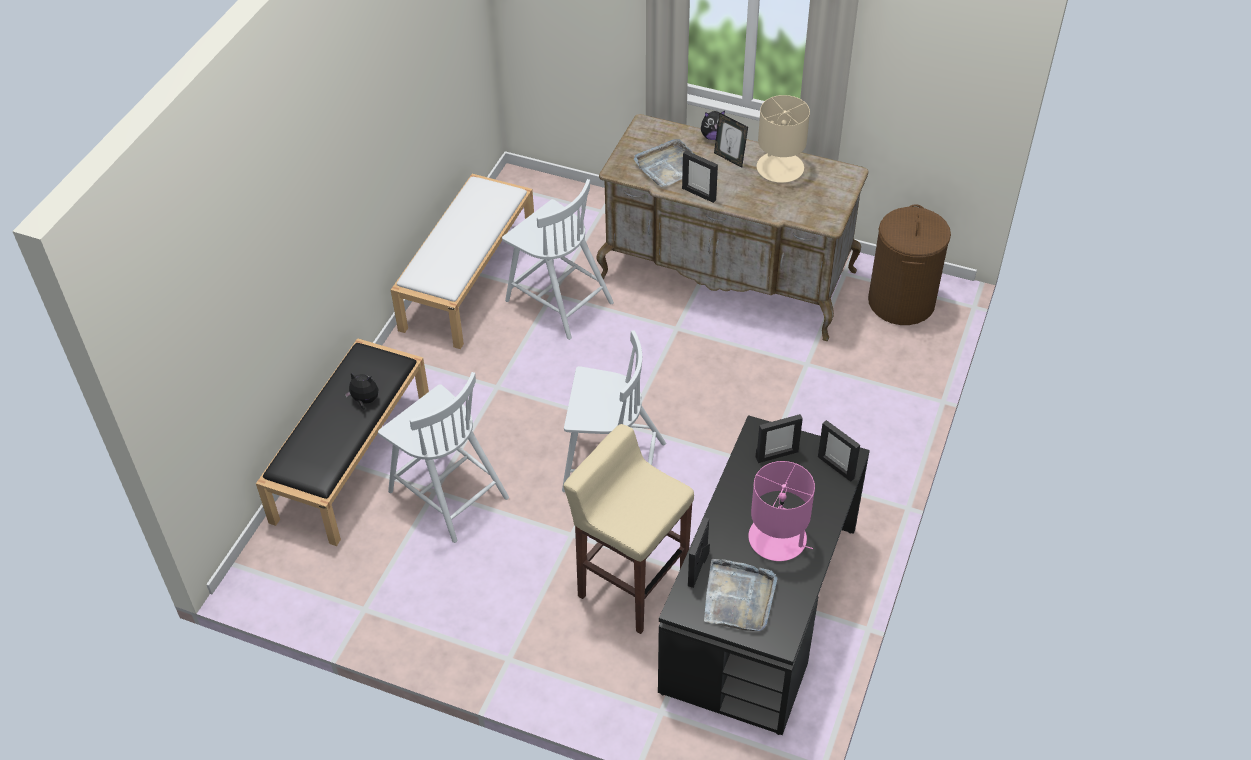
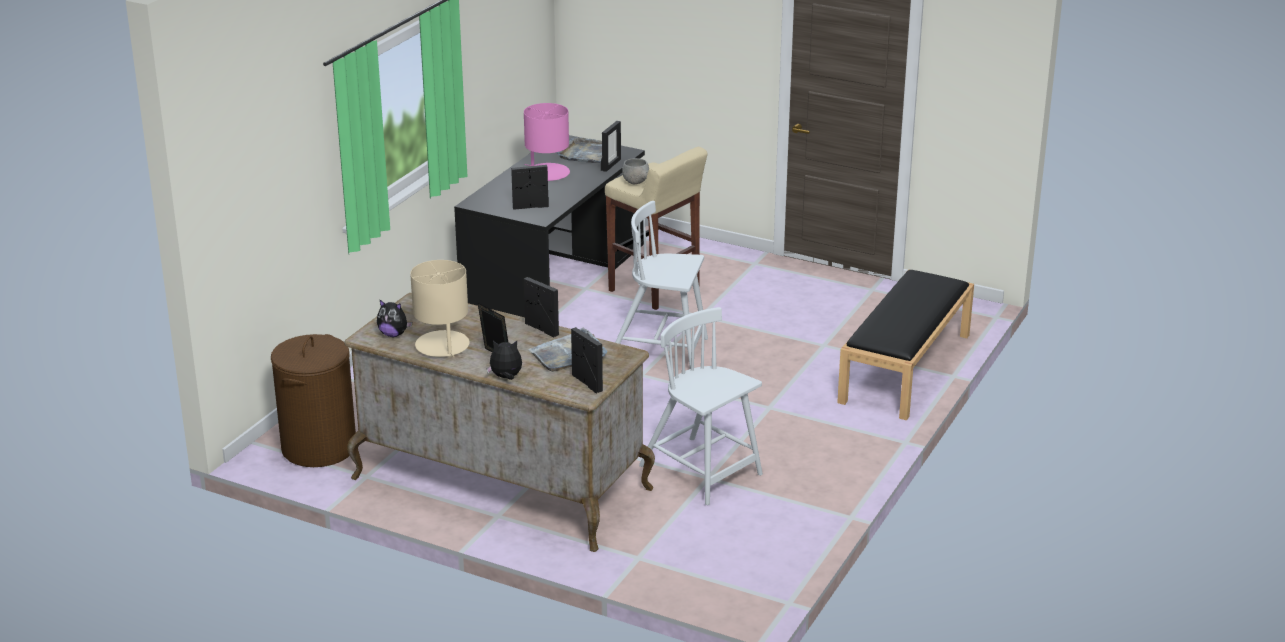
camera: 175 degrees left, 20 degrees down
plush toy [345,373,378,410] -> plush toy moved to [377,299,412,337]
white chair [378,372,509,543] -> none
white bench [391,174,534,349] -> none
picture frame [818,420,860,482] -> picture frame moved to [571,327,603,394]
none -> grey bowl [622,158,649,184]

